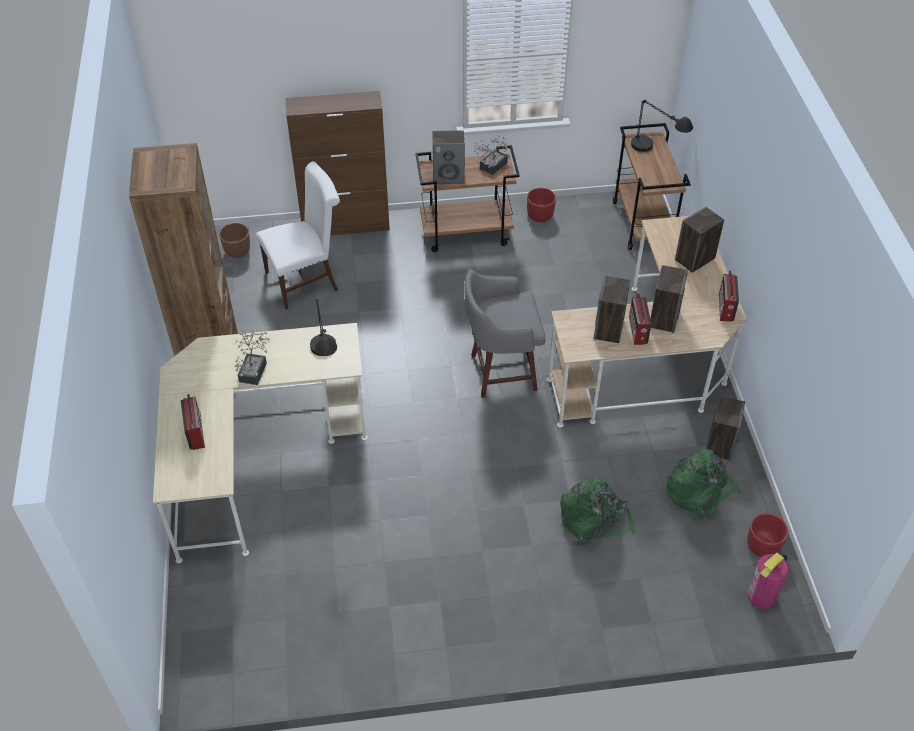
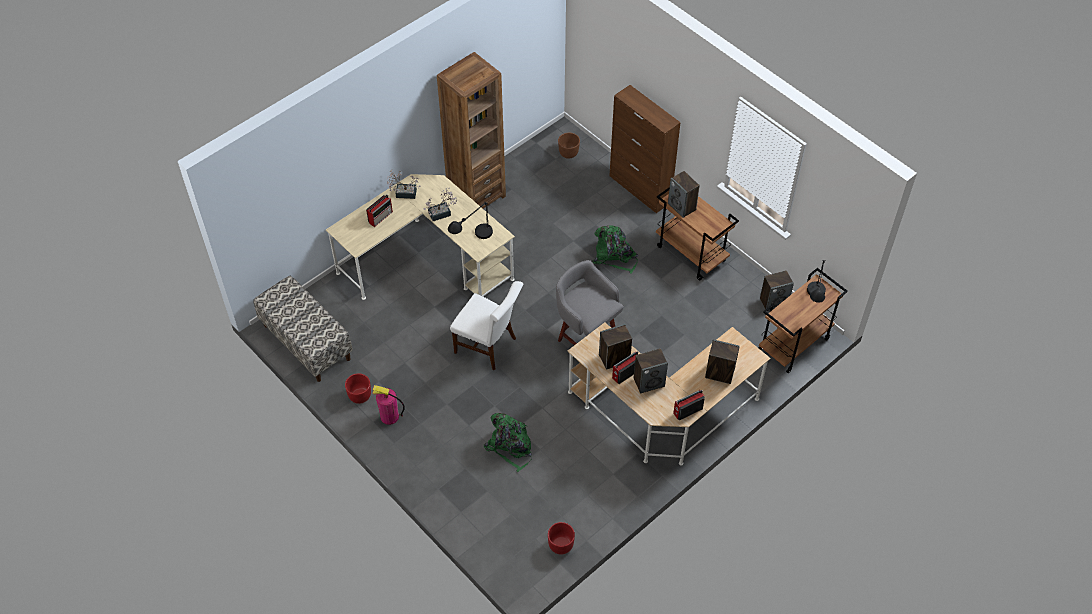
camera: 55 degrees right, 5 degrees up
white chair [256,161,340,309] -> white chair moved to [450,281,523,370]
potted plant [474,136,509,175] -> potted plant moved to [387,169,421,199]
red planter [527,188,556,222] -> red planter moved to [345,374,371,404]
green backpack [667,449,742,521] -> green backpack moved to [592,225,638,274]
speaker [706,396,745,461] -> speaker moved to [760,270,794,311]
fire extinguisher [748,553,790,609] -> fire extinguisher moved to [372,385,404,425]
none -> bench [253,275,353,382]

